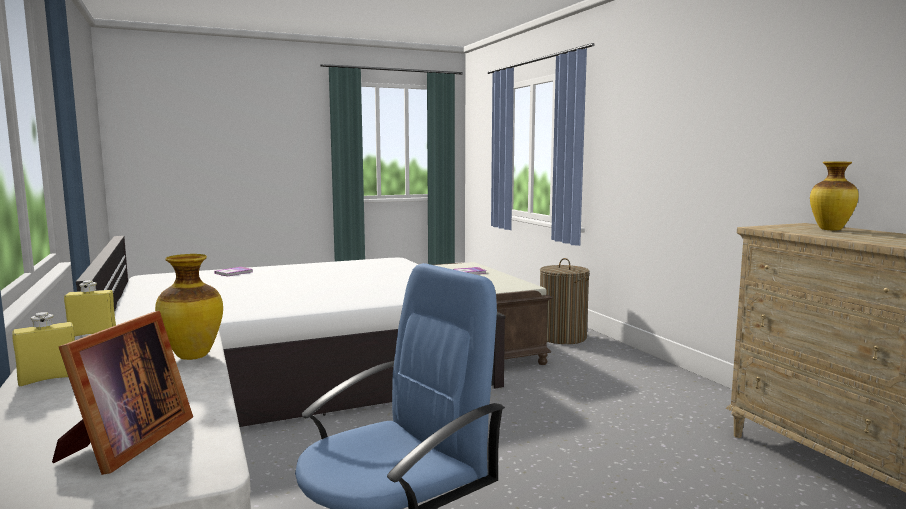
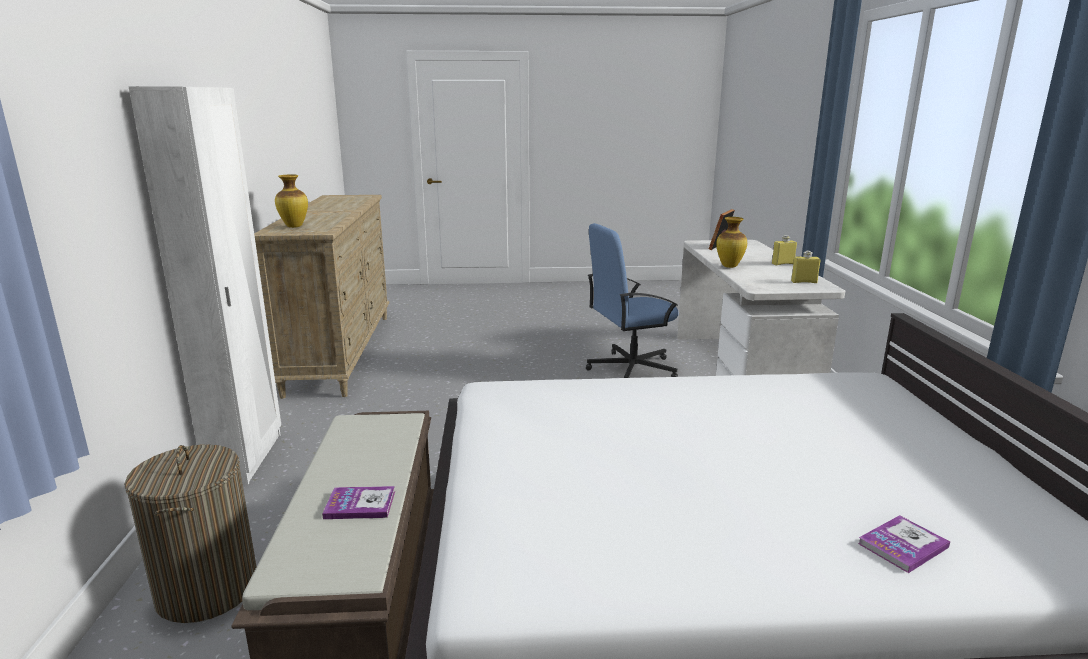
camera: 160 degrees left, 10 degrees up
none -> white wardrobe [128,86,281,485]

